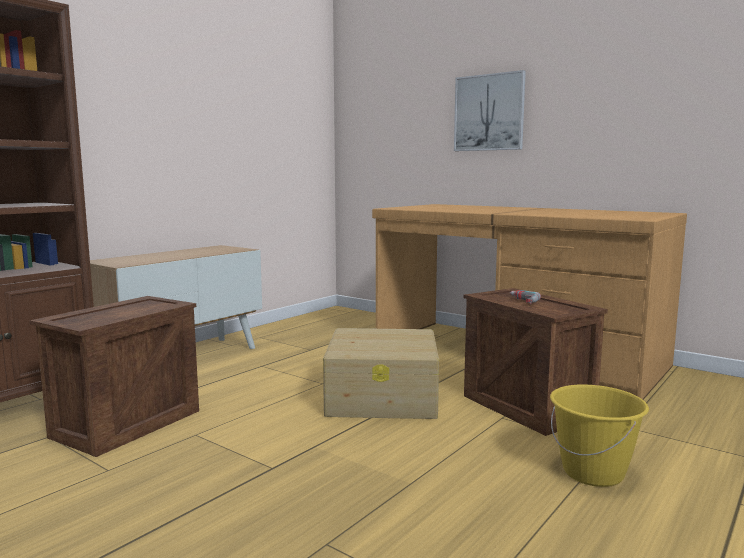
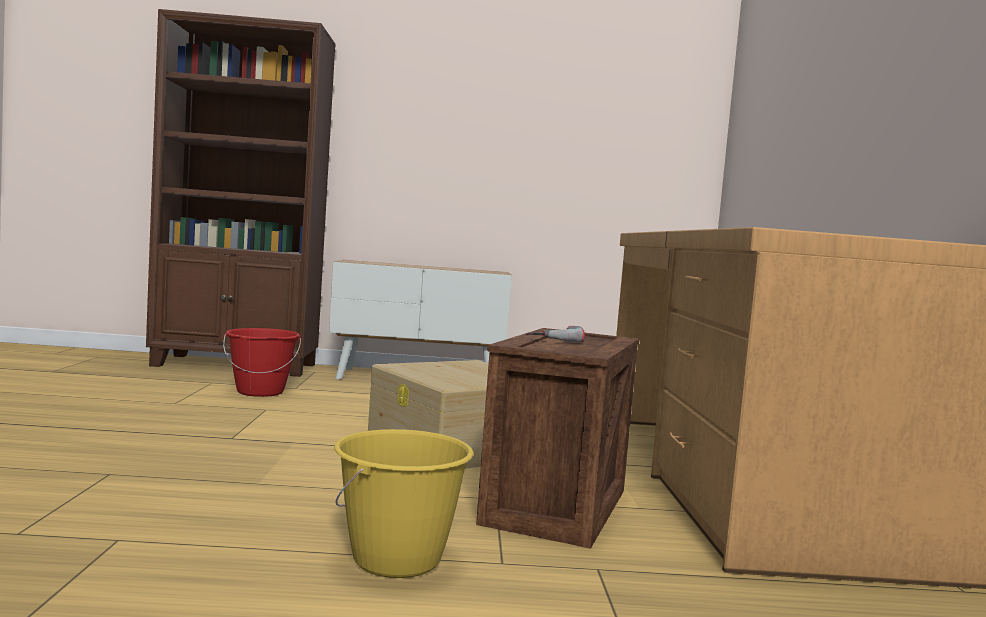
camera: 50 degrees right, 5 degrees down
crate [29,296,199,457] -> red bucket [223,328,301,397]
picture [454,70,526,151] -> none

